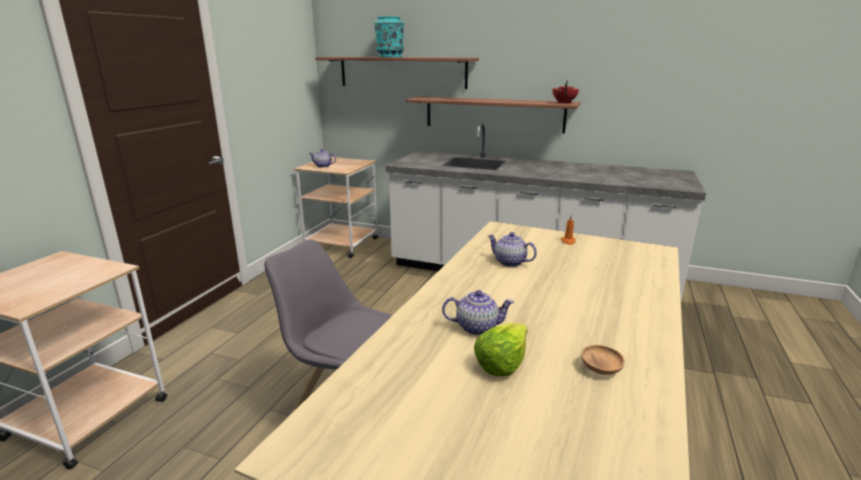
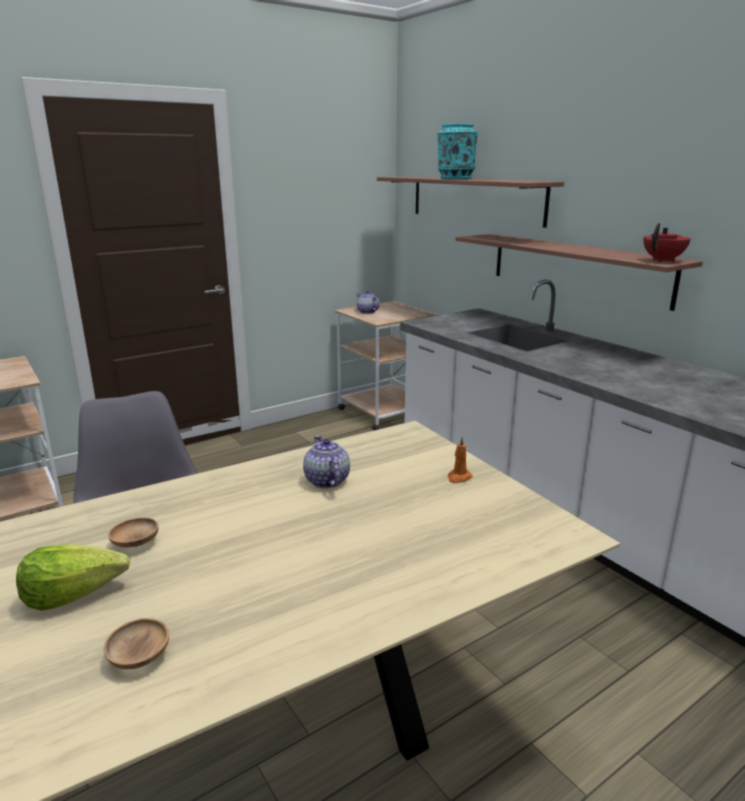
camera: 35 degrees right, 0 degrees up
teapot [442,290,514,335] -> brown bowl [108,517,159,548]

